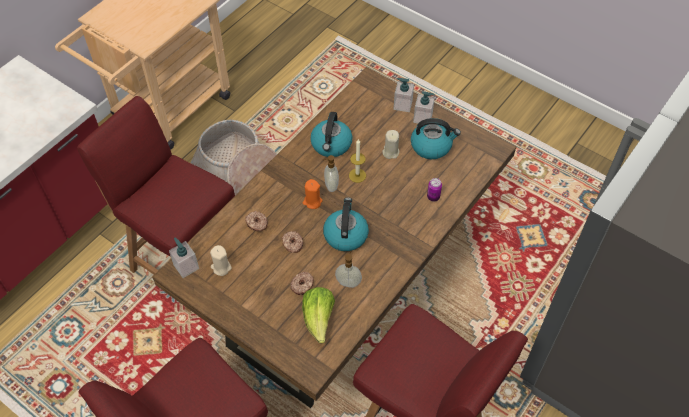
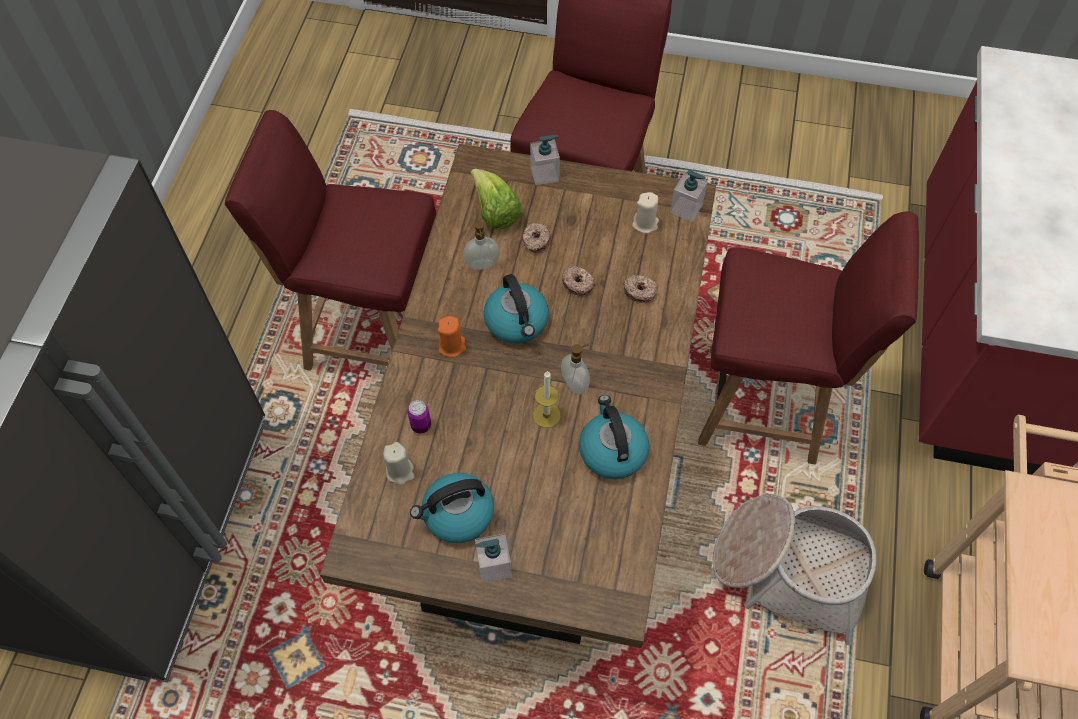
camera: 155 degrees right, 5 degrees up
orange candle [303,179,322,209] -> orange candle moved to [438,316,466,357]
beige candle [382,130,399,159] -> beige candle moved to [383,442,415,485]
soap dispenser [394,78,414,112] -> soap dispenser moved to [530,135,560,185]

